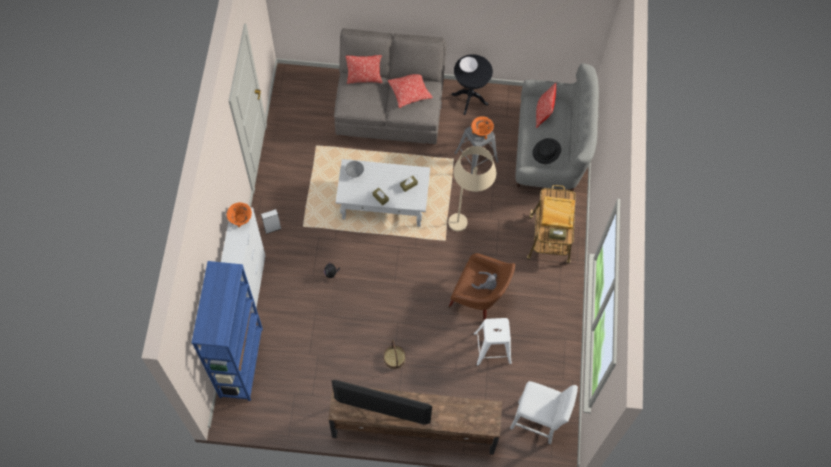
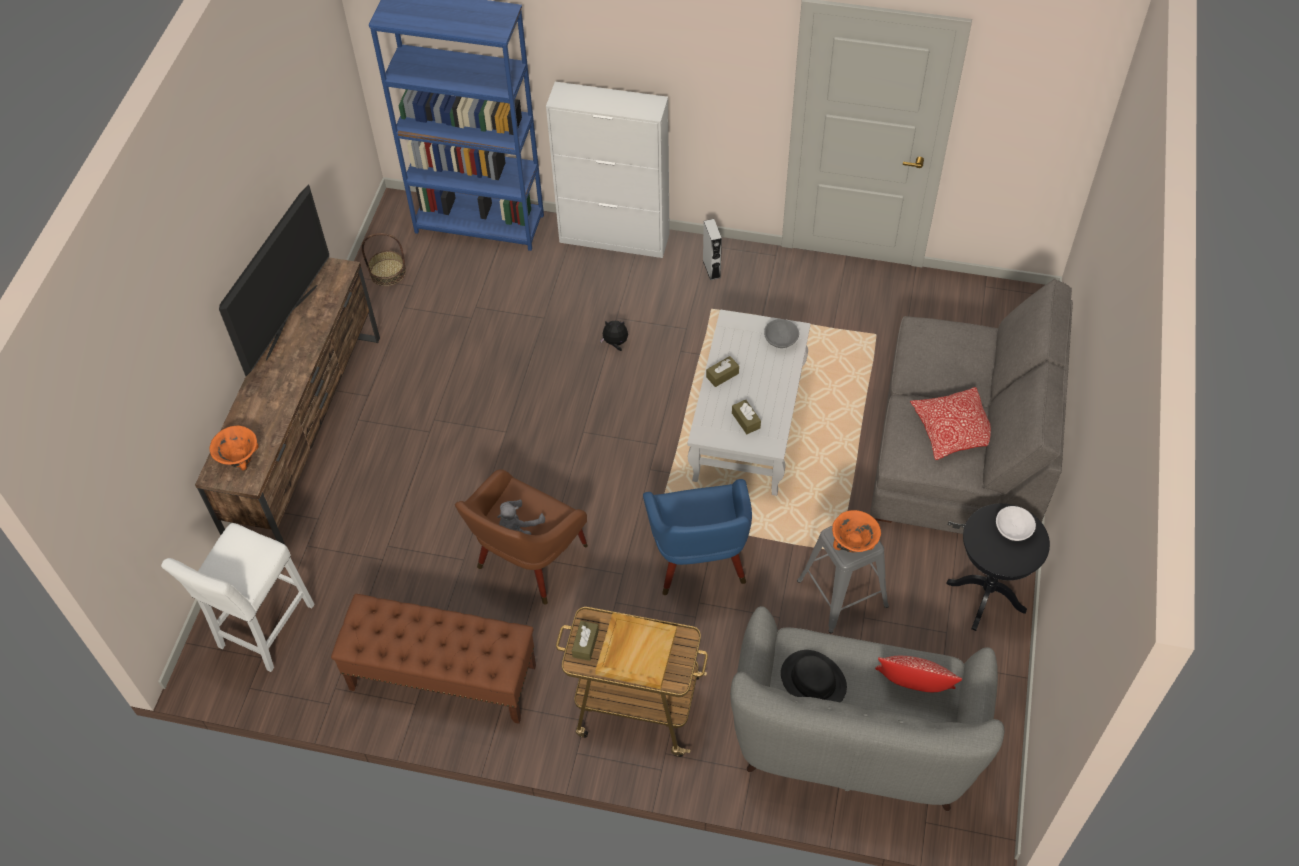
camera: 100 degrees right, 10 degrees down
orange bowl [227,202,252,227] -> orange bowl moved to [209,426,258,471]
pillow [346,55,382,84] -> none
basket [383,339,406,369] -> basket moved to [362,233,406,286]
beige floor lamp [448,146,496,231] -> blue armchair [643,479,752,595]
white stool [474,318,512,366] -> none
none -> brown bench [331,594,536,724]

